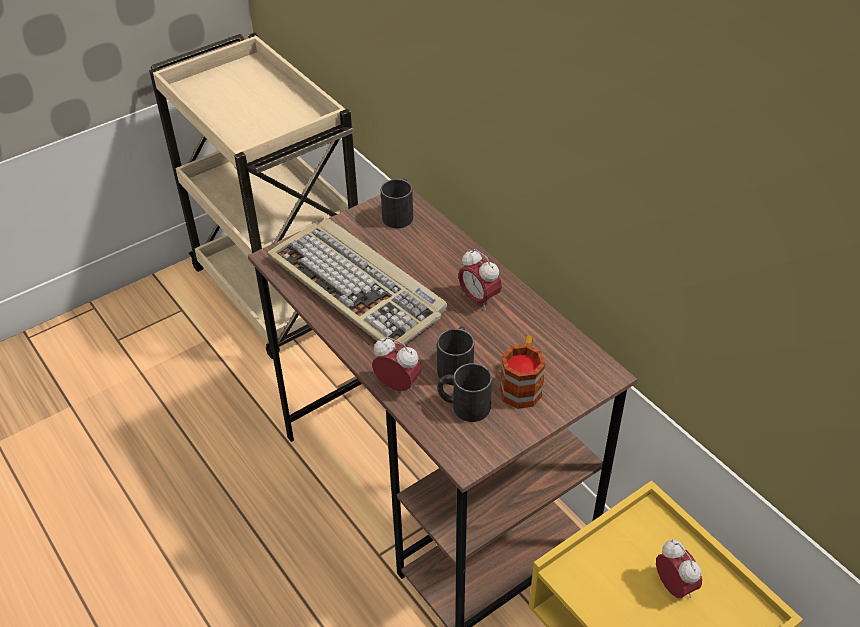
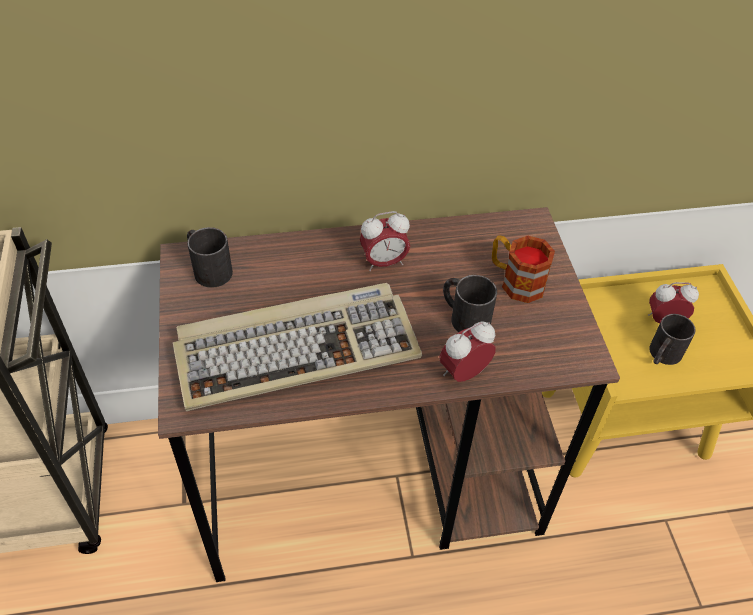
camera: 65 degrees left, 5 degrees up
black mug [437,363,492,422] -> black mug moved to [649,314,696,365]

